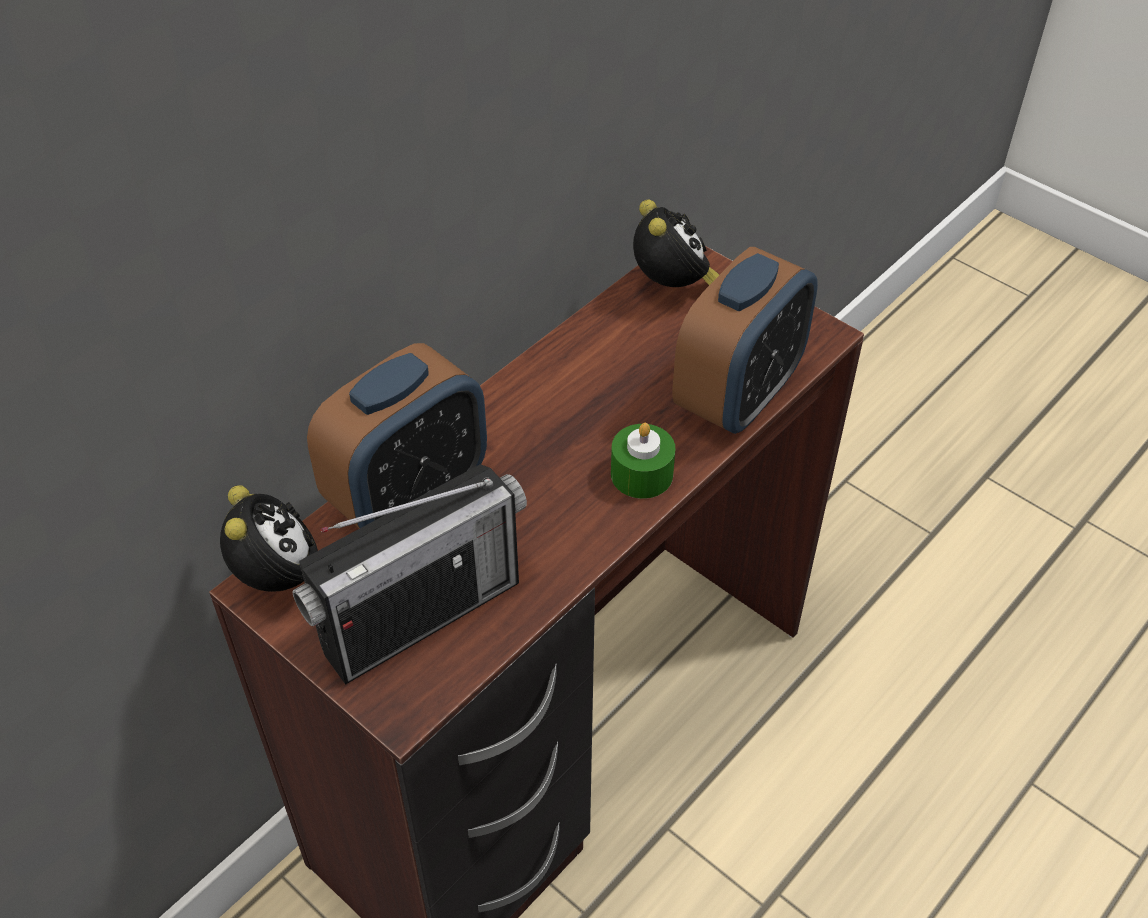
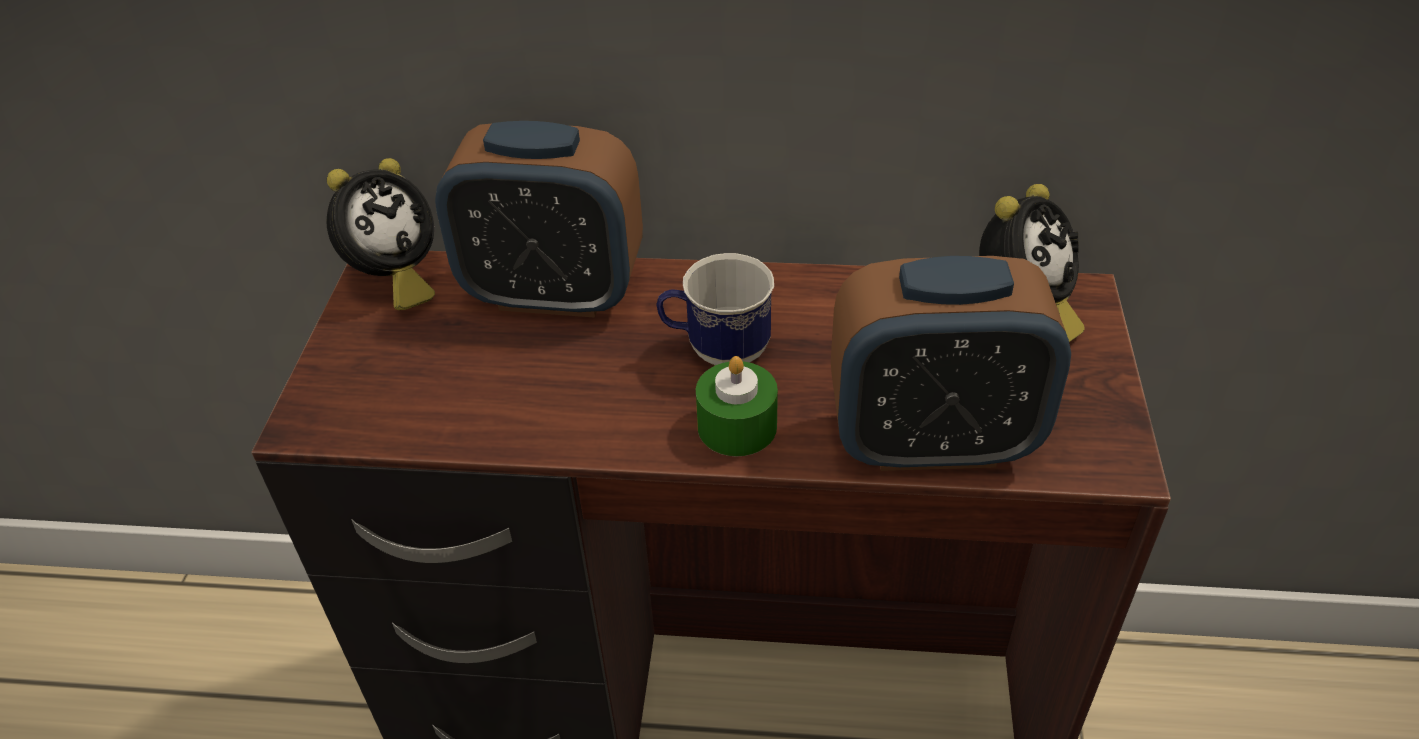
camera: 55 degrees right, 5 degrees down
radio [292,464,527,684] -> none
none -> mug [656,253,774,365]

